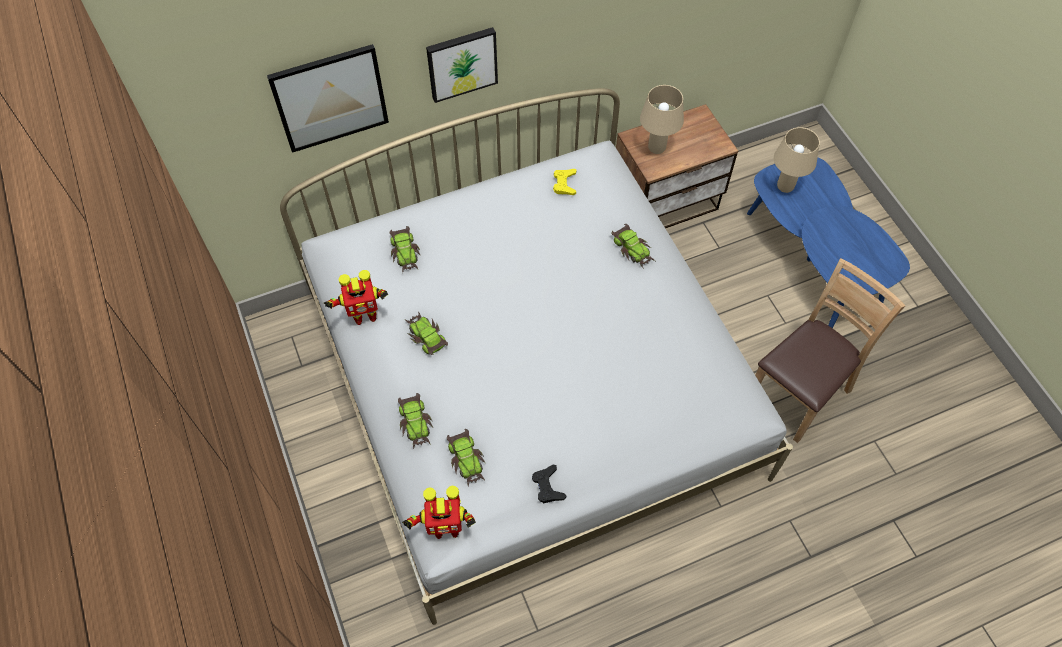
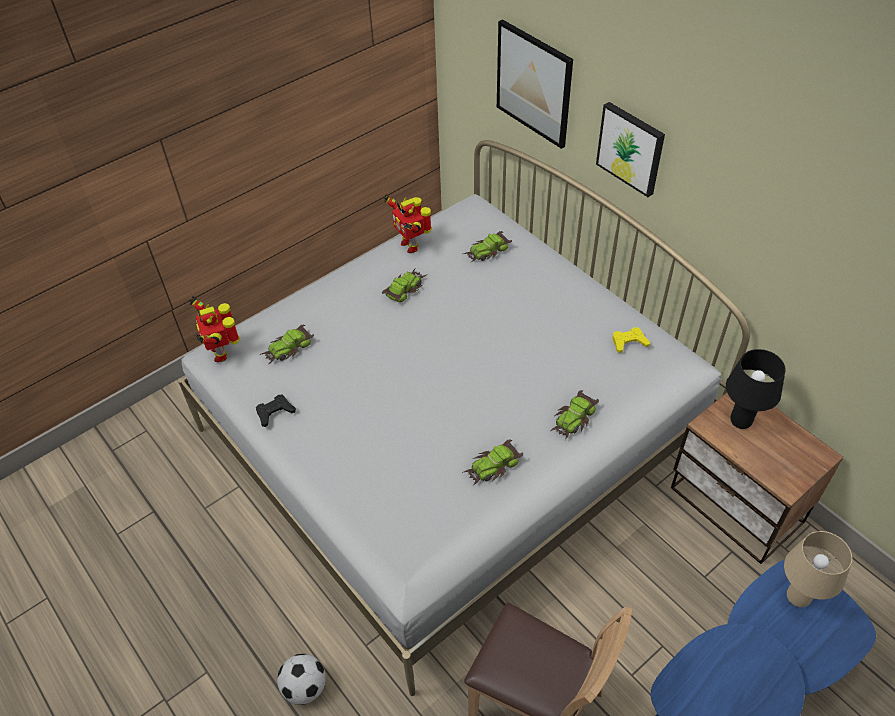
camera: 75 degrees right, 10 degrees down
toy car [398,393,433,449] -> toy car moved to [462,439,523,485]
beige table lamp [640,85,684,154] -> black table lamp [726,349,785,429]
none -> football [277,654,326,705]

